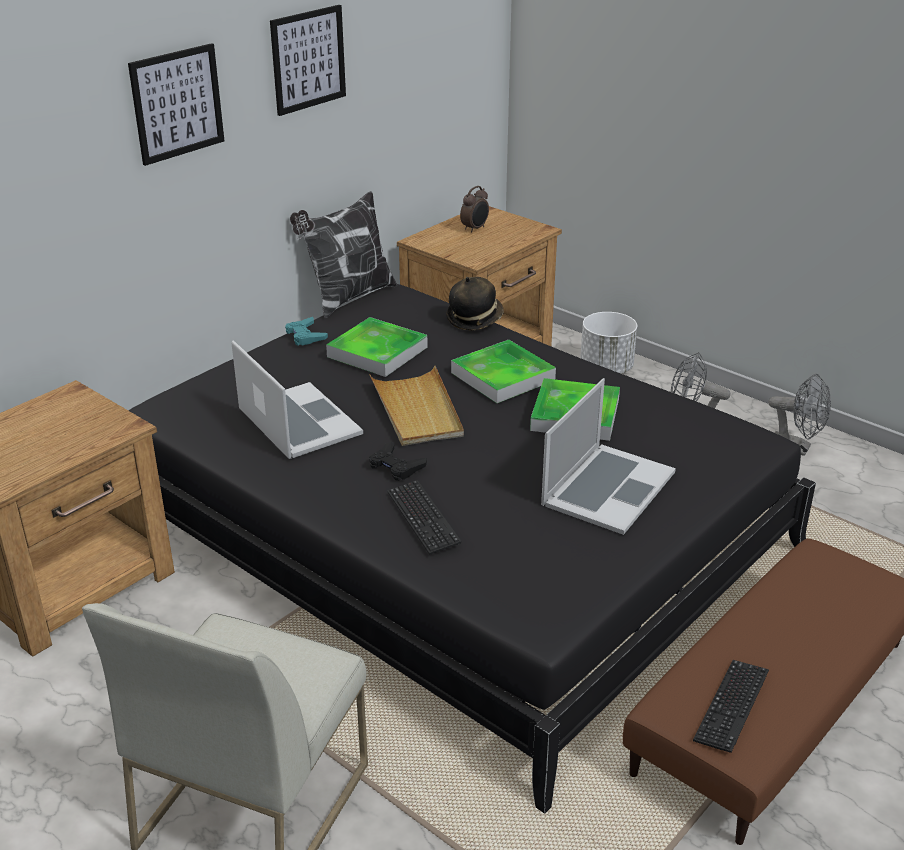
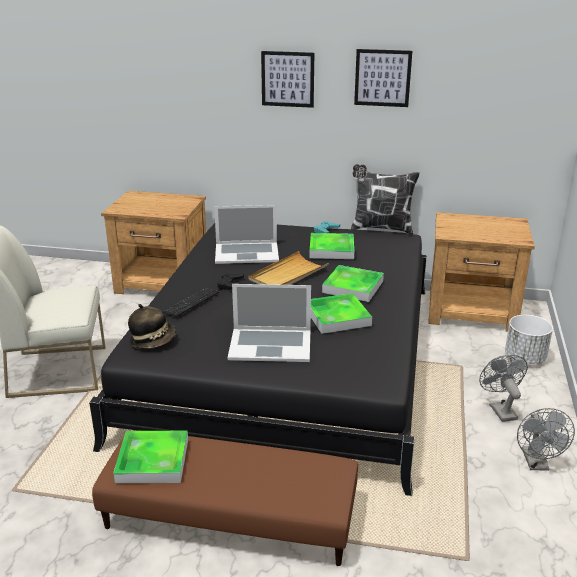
camera: 60 degrees right, 5 degrees down
laptop [232,340,363,459] -> laptop turned 60 degrees clockwise [214,205,279,264]
hat [446,277,504,330] -> hat moved to [128,304,176,348]
alarm clock [460,186,489,233] -> none
keyboard [693,660,769,753] -> tray [113,431,188,483]

